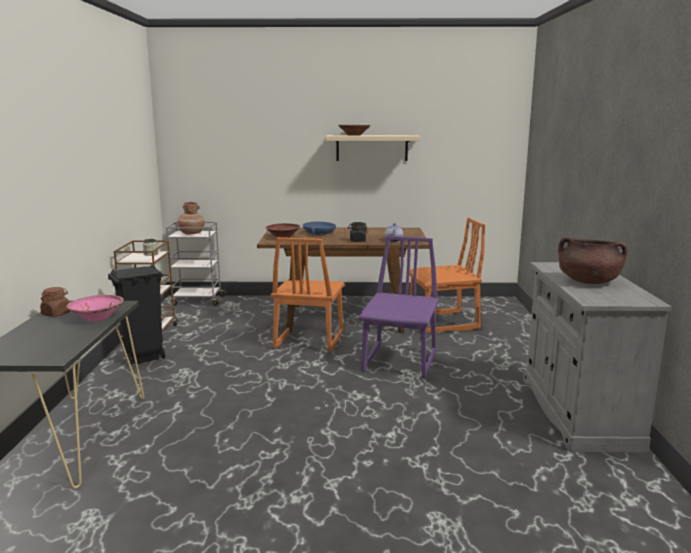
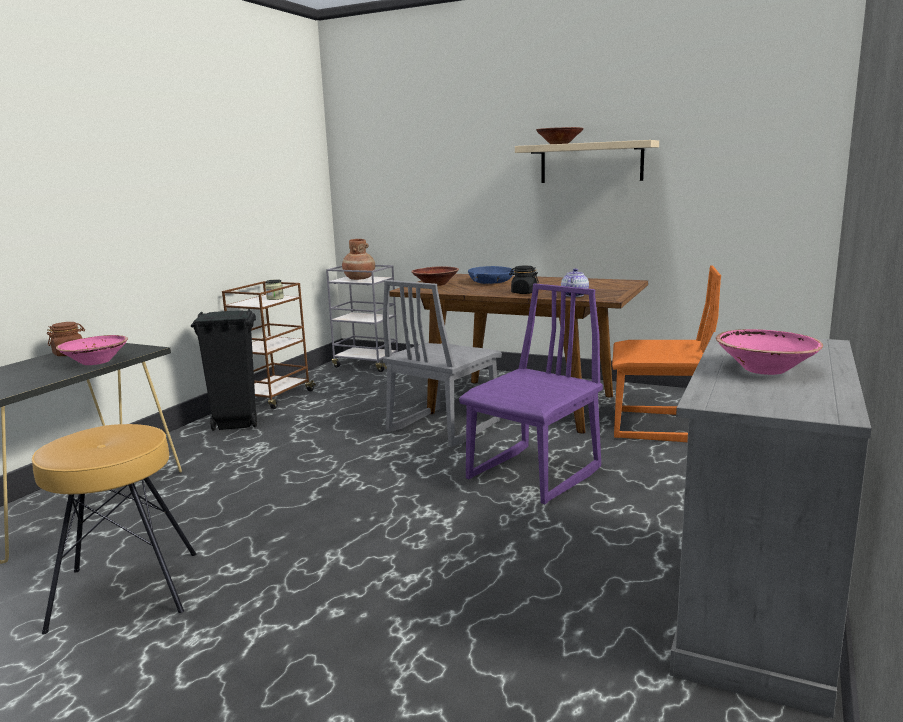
camera: 25 degrees right, 0 degrees up
orange chair [271,237,345,352] -> grey chair [383,280,502,447]
brown cooking pot [558,237,627,284] -> pink bowl [716,329,823,375]
none -> brown stool [32,424,196,634]

